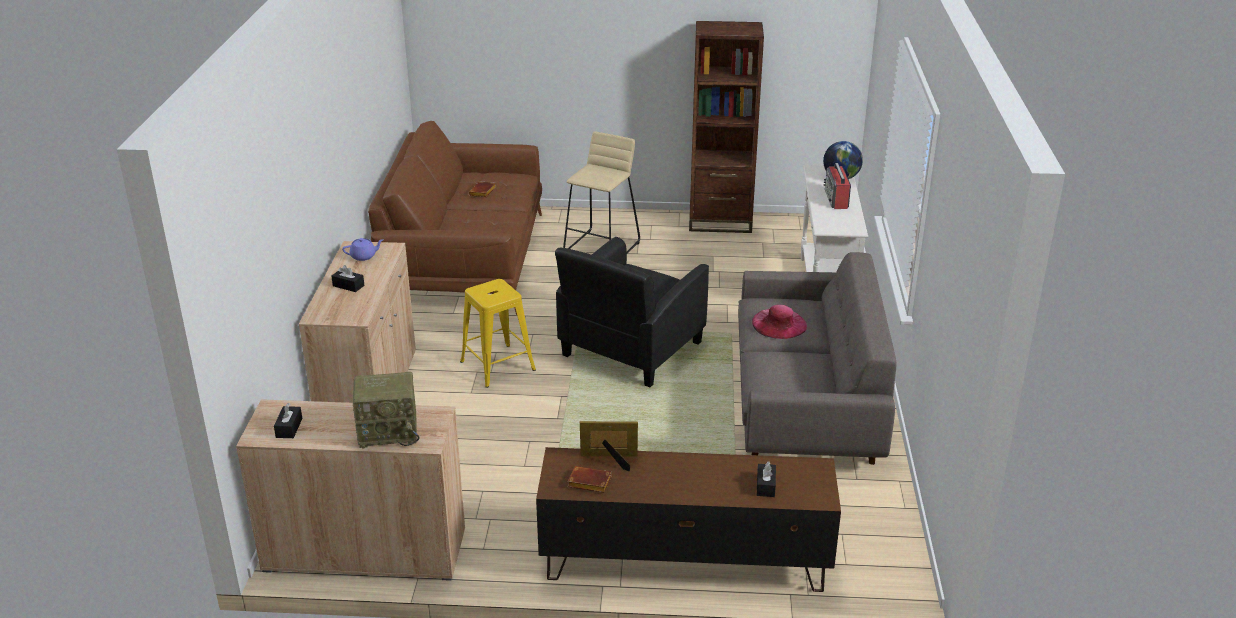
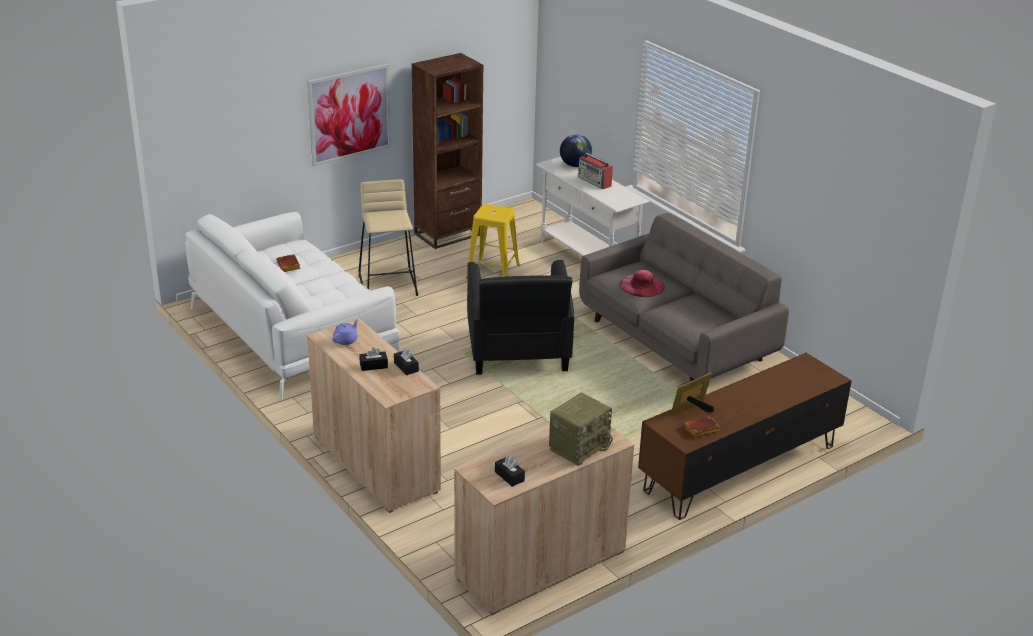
camera: 40 degrees left, 0 degrees up
brown sofa [368,121,542,315] -> white sofa [185,212,400,401]
yellow stool [460,279,536,388] -> yellow stool moved to [466,204,520,278]
black tissue box [757,461,776,497] -> black tissue box moved to [394,348,419,375]
none -> picture [308,64,391,167]

